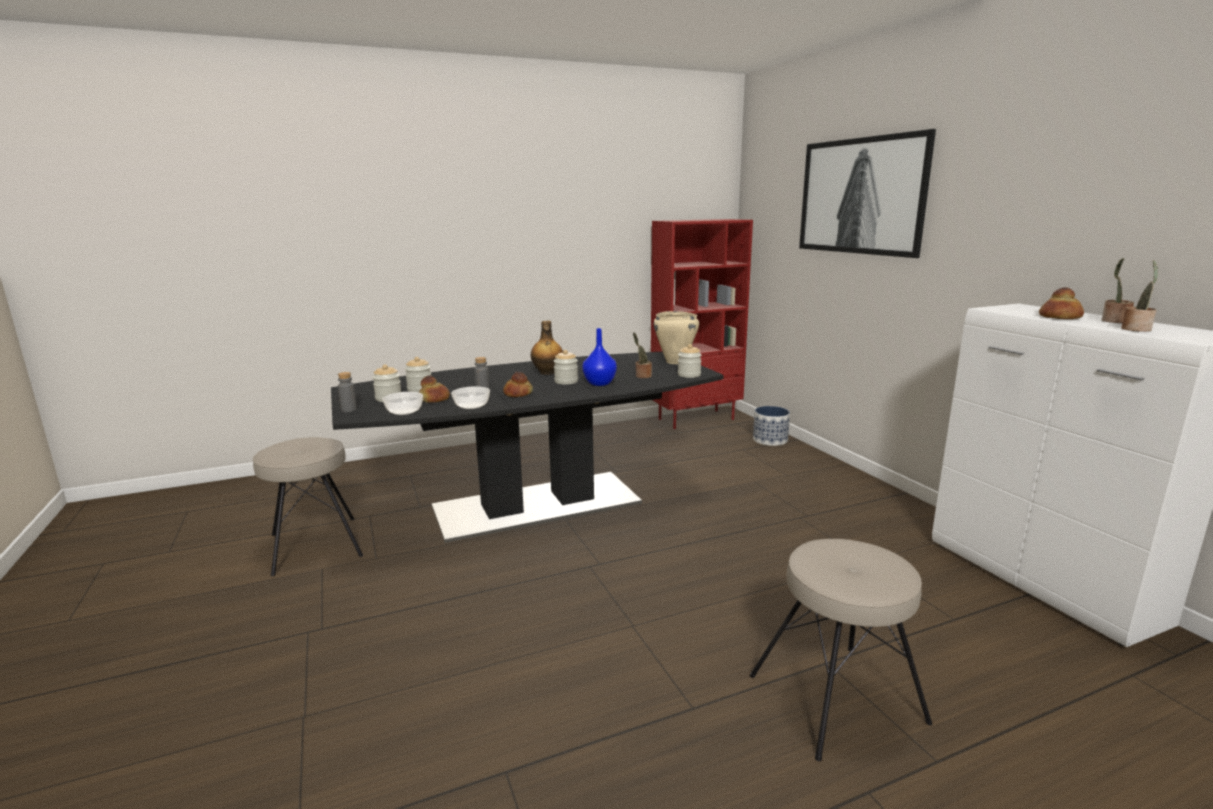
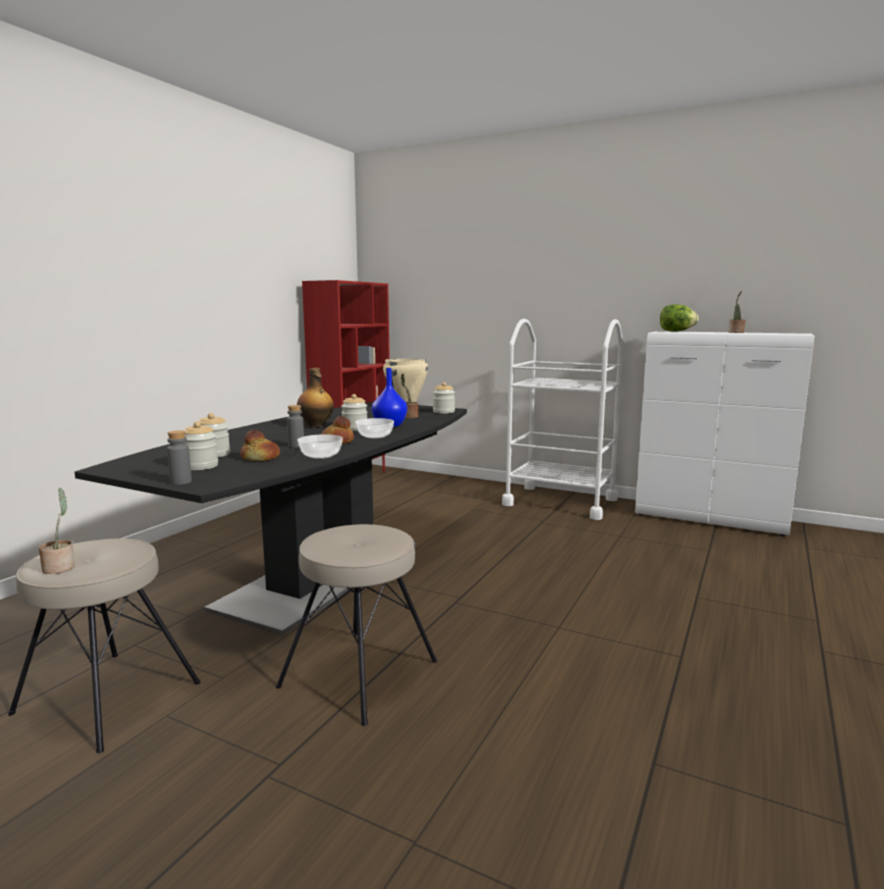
camera: 40 degrees left, 5 degrees down
bowl [382,392,423,415] -> bowl moved to [355,418,394,439]
beige stool [749,539,932,761] -> beige stool moved to [276,524,437,726]
planter [753,406,790,446] -> none
picture [799,129,936,258] -> none
bread [1039,288,1084,319] -> none
potted plant [1121,260,1158,332] -> potted plant moved to [39,488,75,574]
none -> white cart [502,319,623,520]
none -> lettuce [660,304,699,332]

